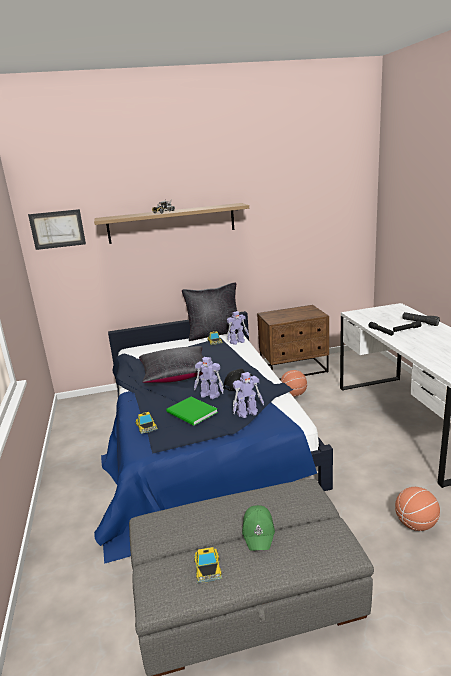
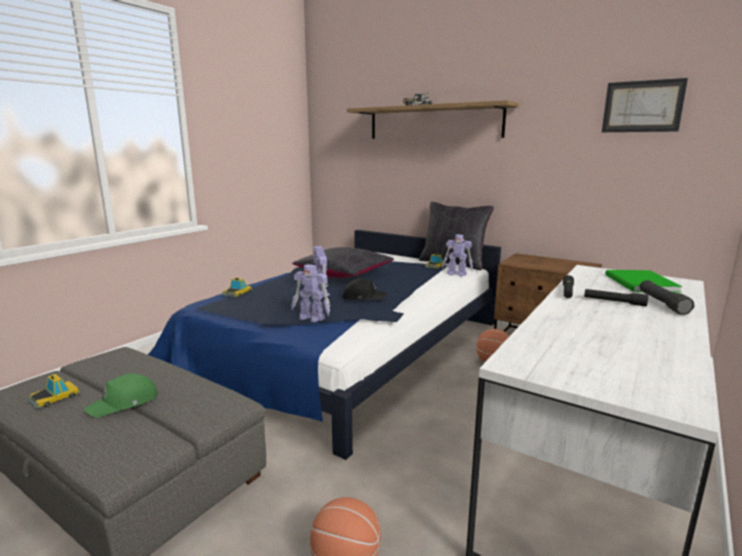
camera: 45 degrees right, 5 degrees down
picture [28,209,86,250] -> picture moved to [602,78,688,132]
green book [166,397,218,426] -> green book moved to [605,270,683,292]

